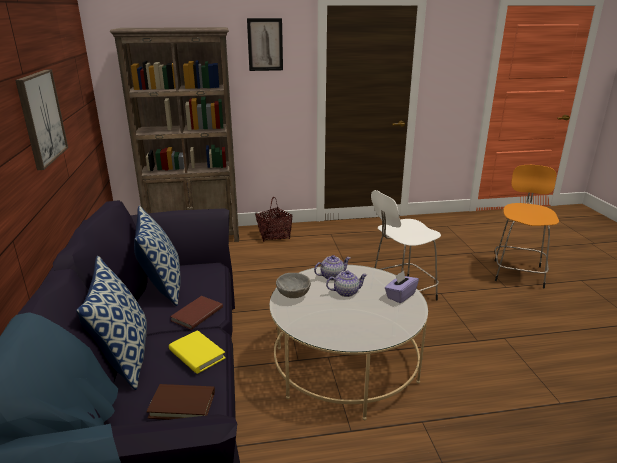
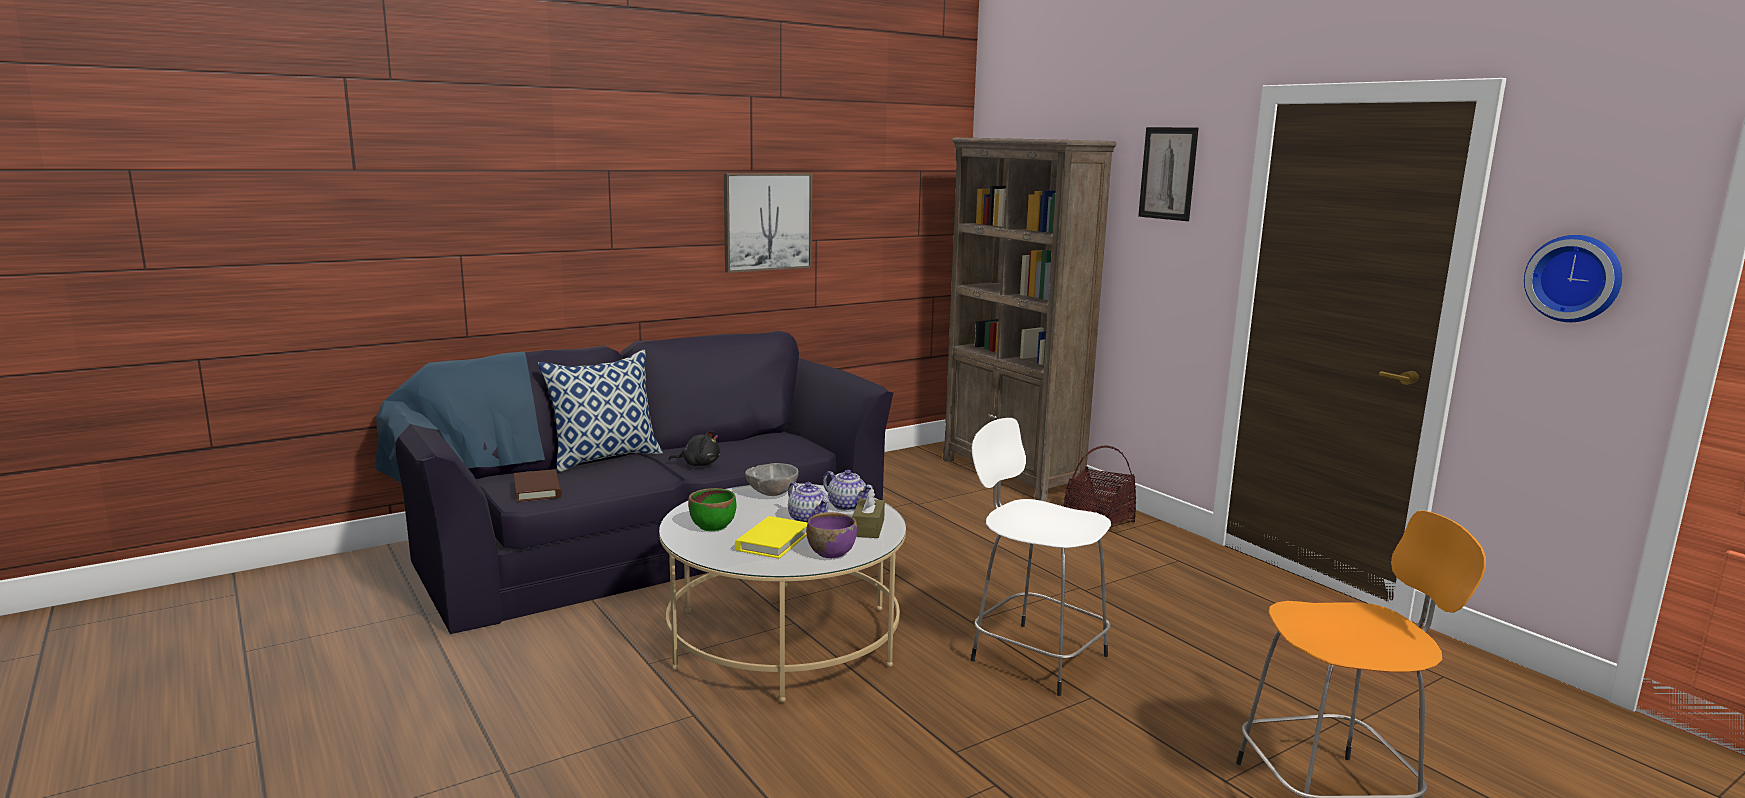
camera: 65 degrees right, 10 degrees down
pillow [134,206,180,306] -> none
yellow book [169,330,226,374] -> yellow book moved to [735,516,808,559]
brown book [170,296,223,330] -> black plush toy [669,430,720,466]
purple tissue box [385,271,419,303] -> purple bowl [806,512,857,558]
none -> green bowl [688,488,737,531]
none -> brown tissue box [852,488,885,538]
none -> wall clock [1524,235,1622,322]

